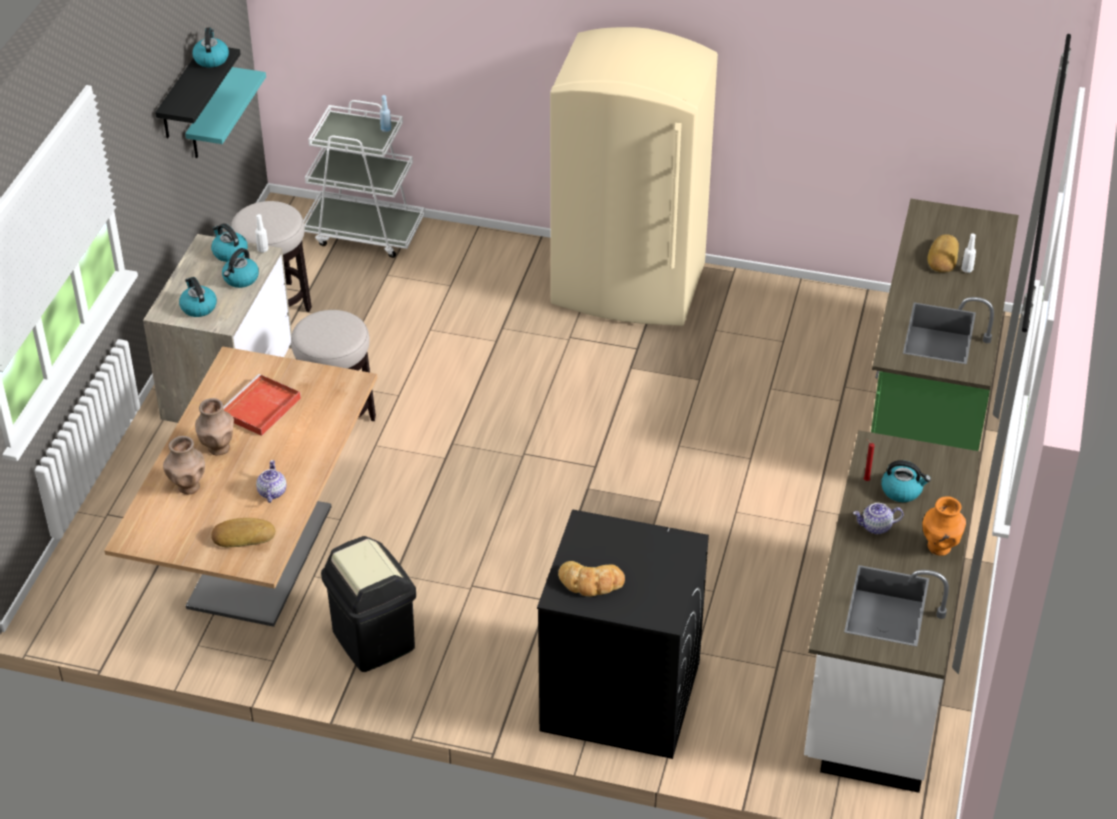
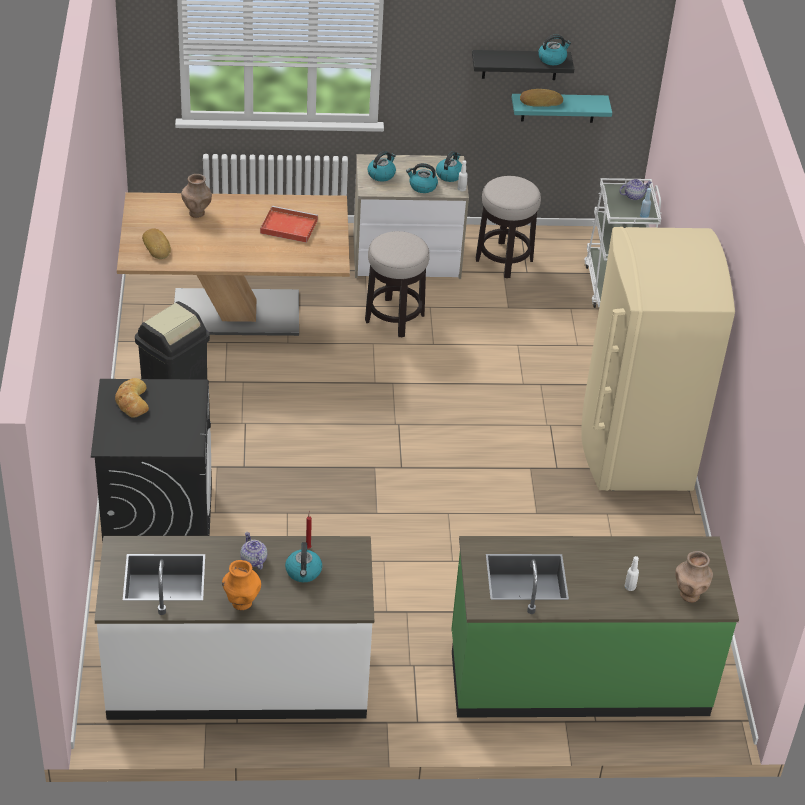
camera: 70 degrees right, 0 degrees up
brown vase [195,398,234,455] -> brown vase moved to [675,551,713,603]
teapot [256,460,286,503] -> teapot moved to [619,179,652,200]
bread [927,234,959,273] -> bread moved to [520,89,563,107]

